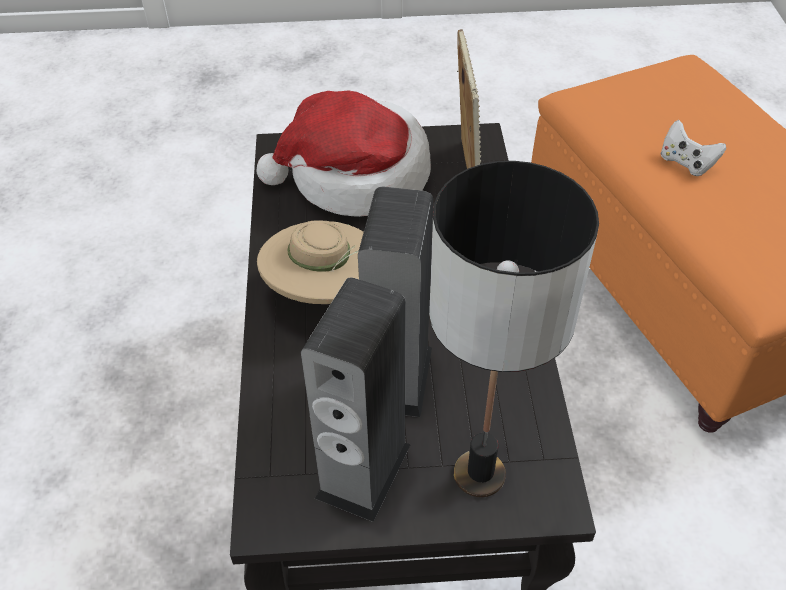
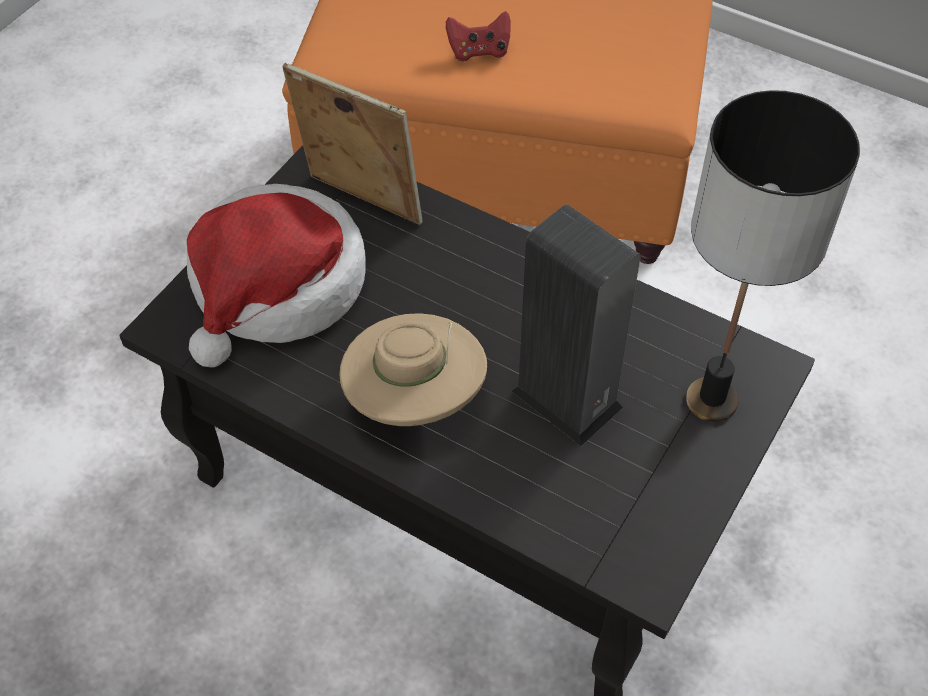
camera: 55 degrees left, 5 degrees up
speaker [301,278,411,522] -> none
white game controller [661,120,726,176] -> red game controller [446,11,511,62]

